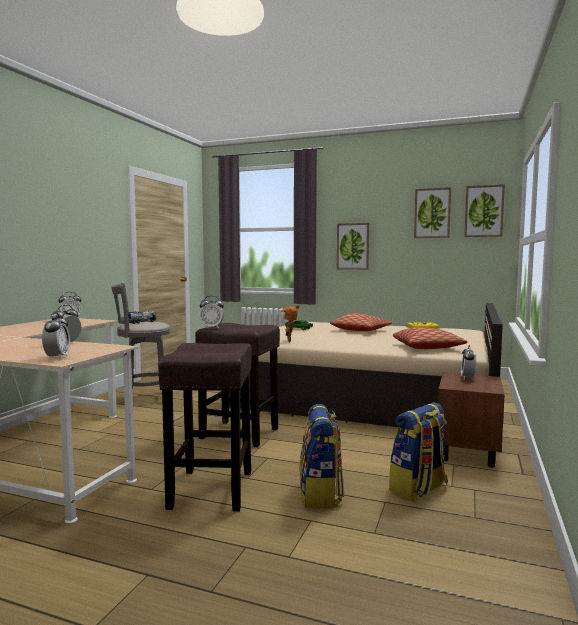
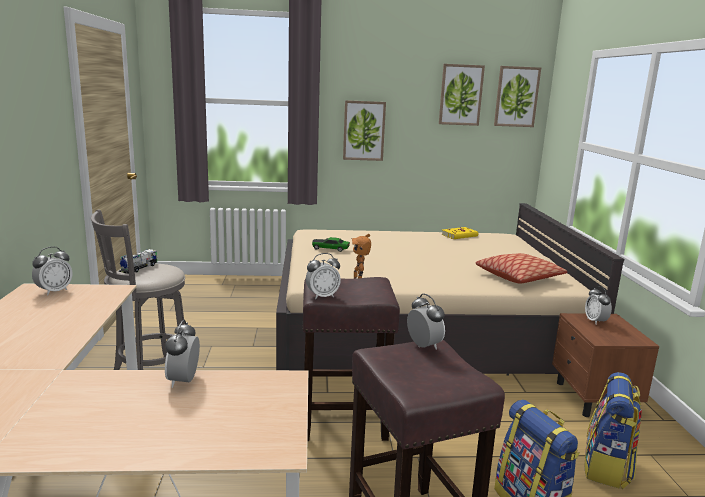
camera: 25 degrees left, 10 degrees up
alarm clock [42,313,70,360] -> alarm clock moved to [407,294,445,350]
pillow [330,313,392,331] -> none

